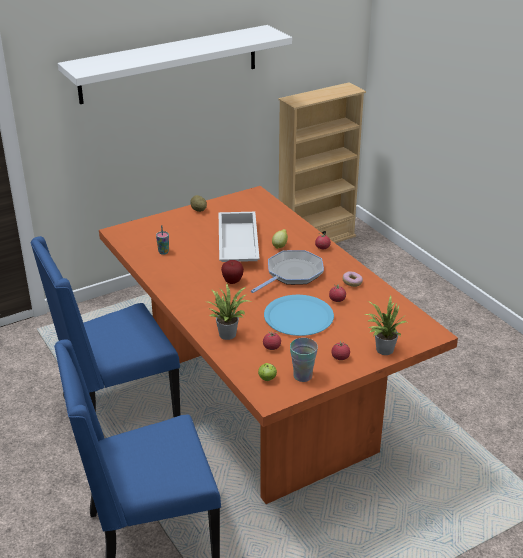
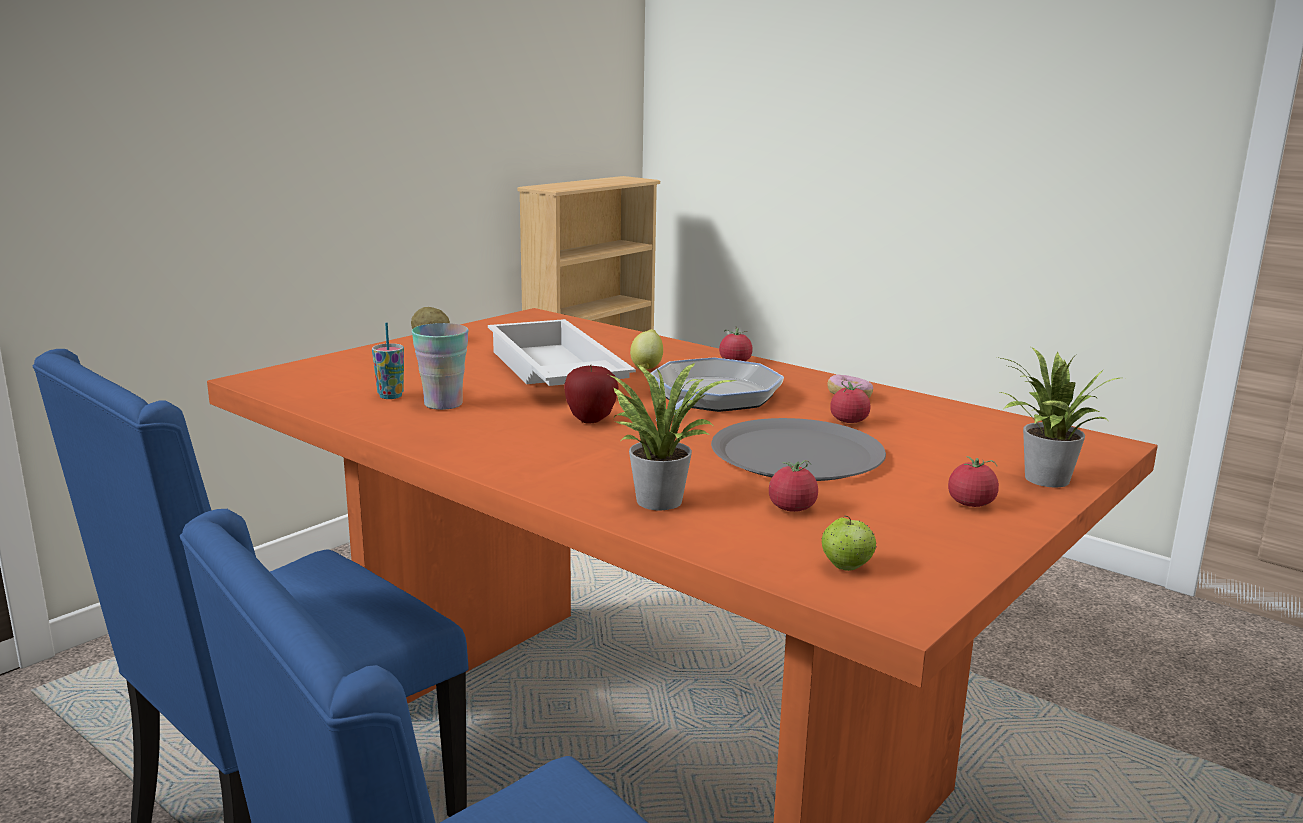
camera: 20 degrees left, 15 degrees down
white shelf [58,25,292,104] -> none
blue plate [264,295,334,336] -> grey plate [711,418,886,481]
cup [290,338,318,382] -> cup moved to [412,323,469,410]

